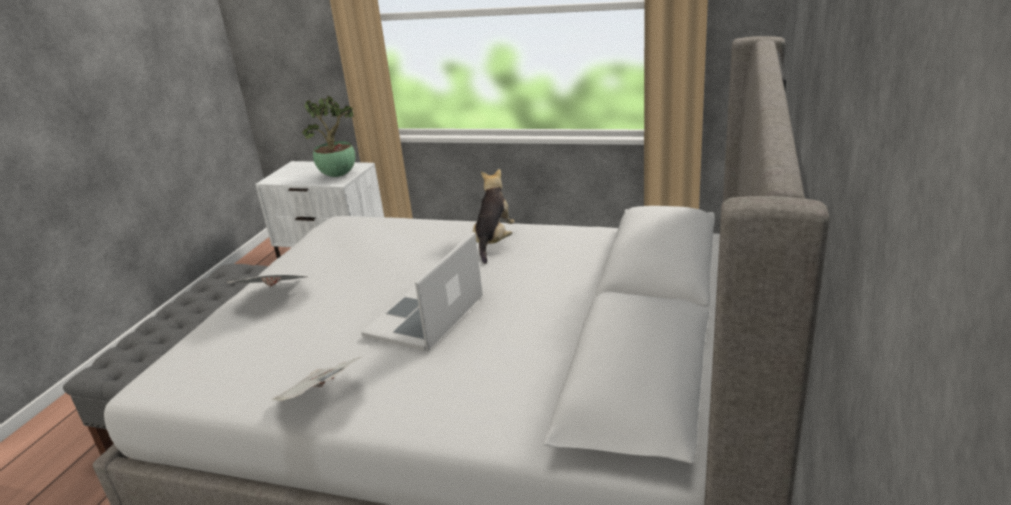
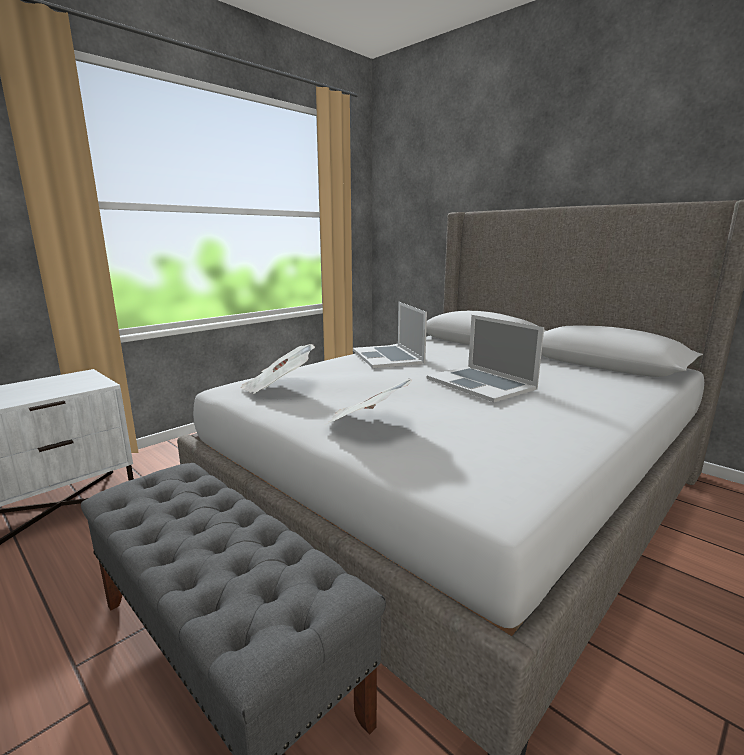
camera: 65 degrees left, 10 degrees down
newspaper [272,357,362,401] -> newspaper moved to [241,344,315,394]
potted plant [302,96,356,177] -> none
plush toy [473,169,515,264] -> laptop [353,302,427,368]

